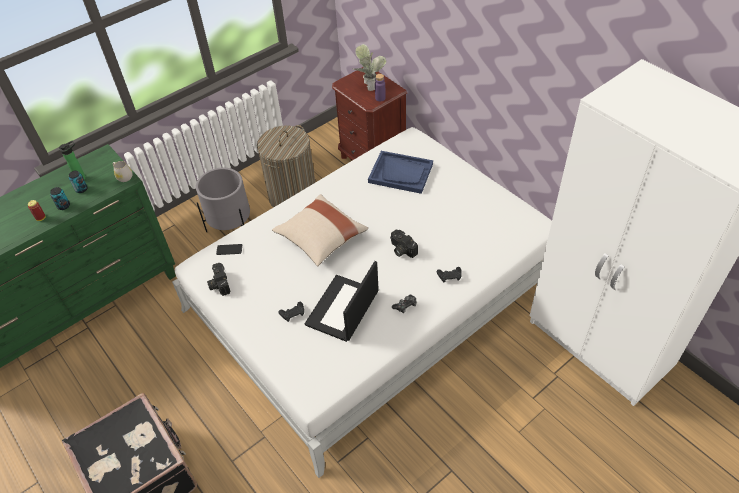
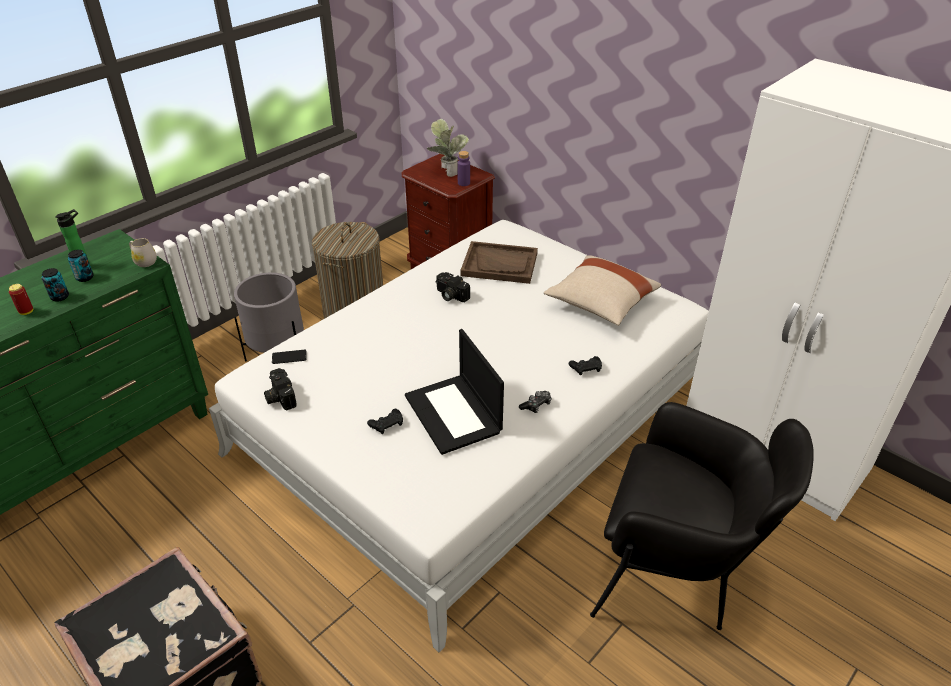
camera: 10 degrees left, 10 degrees down
beige pillow [272,194,368,266] -> beige pillow moved to [544,255,661,326]
laptop [305,261,379,342] -> laptop turned 45 degrees counterclockwise [405,329,504,455]
blue tray [368,151,433,194] -> brown tray [460,241,538,284]
camera [390,230,418,258] -> camera moved to [436,272,470,302]
none -> black armchair [590,402,814,630]

